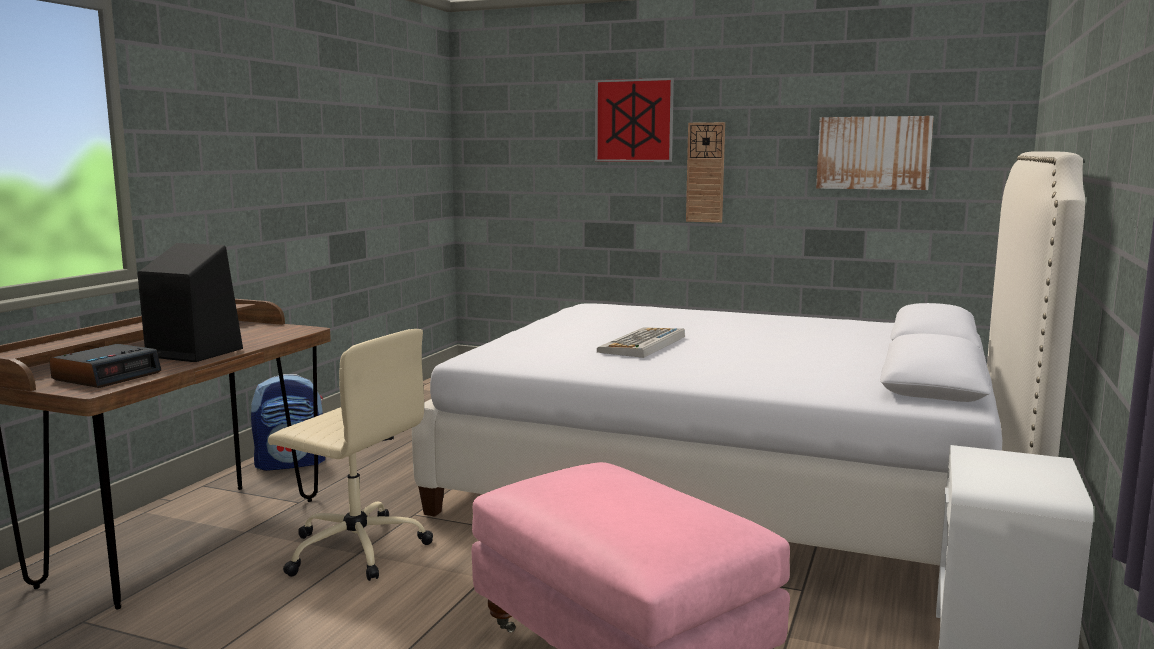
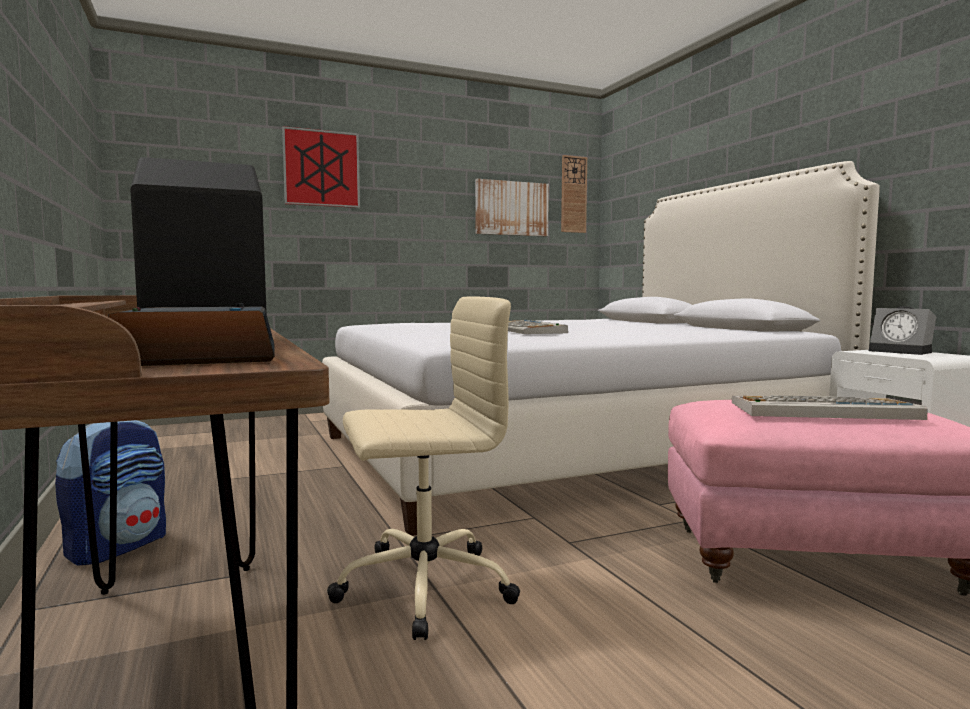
camera: 45 degrees left, 5 degrees down
wall clock [686,122,725,223] -> wall clock moved to [561,155,587,233]
none -> keyboard [732,395,928,420]
none -> alarm clock [869,306,937,355]

